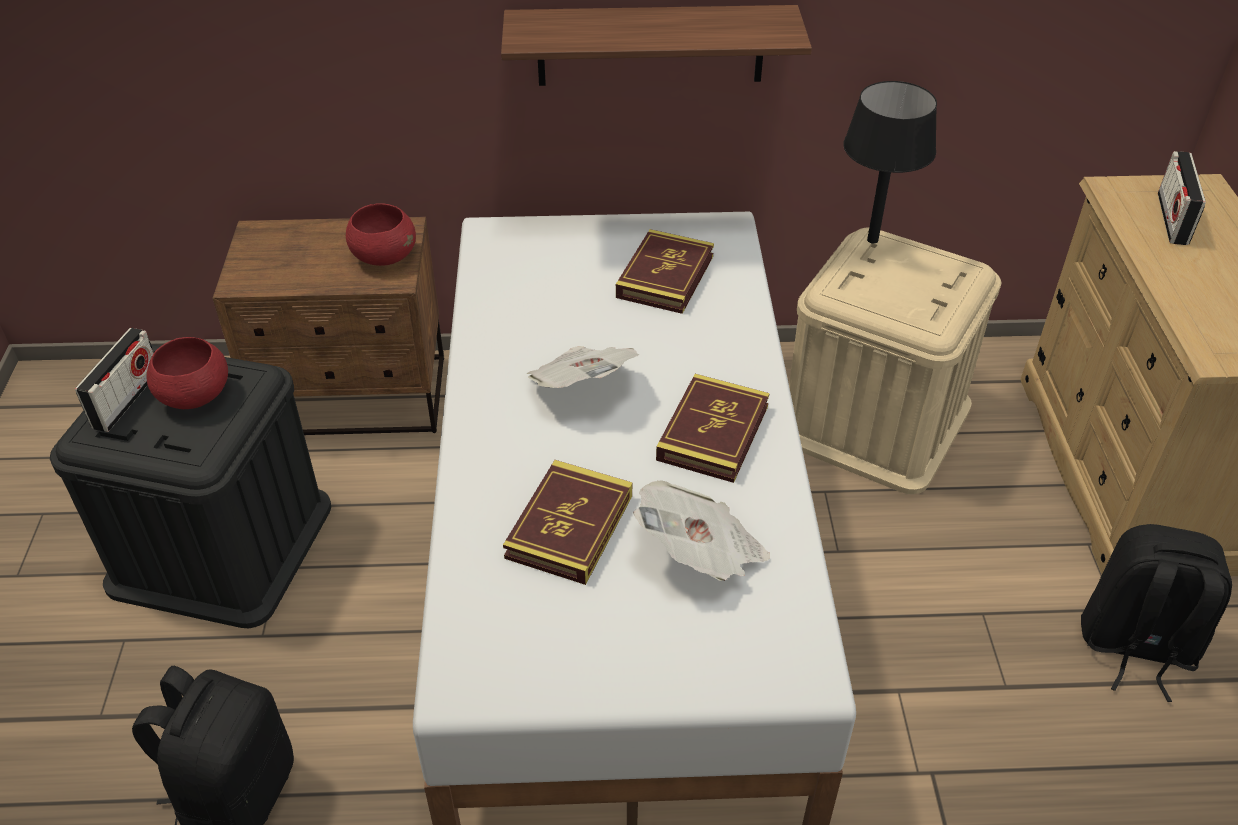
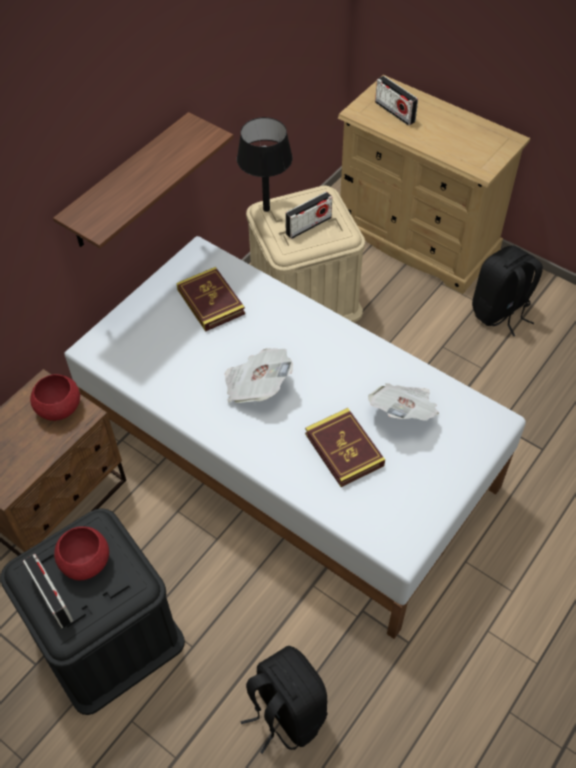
camera: 50 degrees left, 10 degrees up
book [656,374,769,483] -> none
none -> radio [285,192,332,239]

